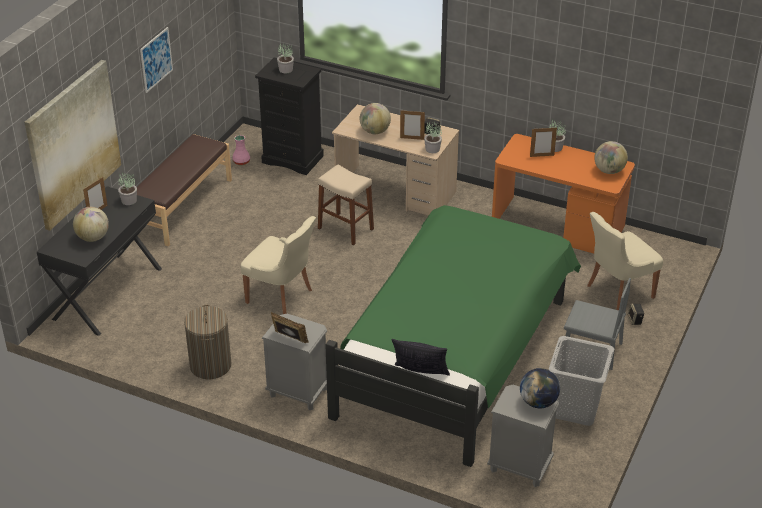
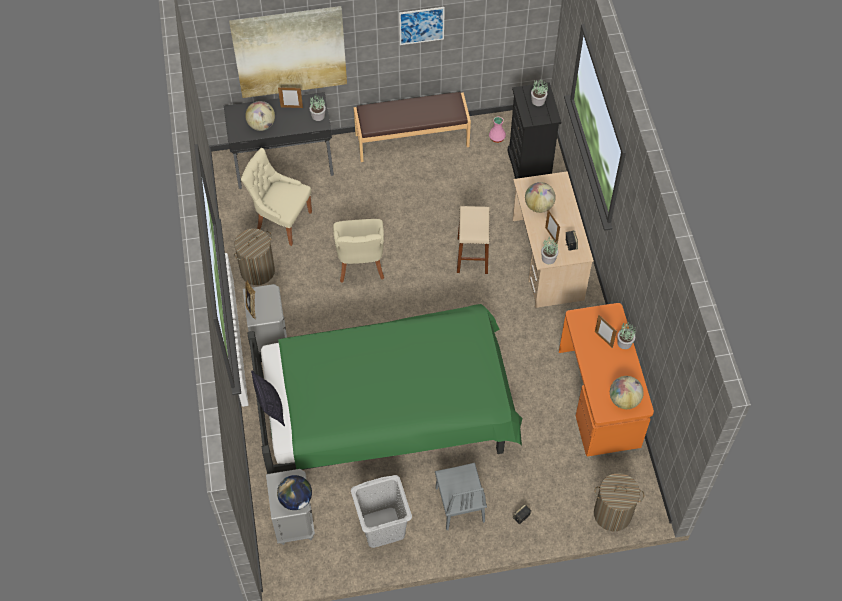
camera: 55 degrees right, 20 degrees up
beige chair [587,212,663,311] -> beige chair moved to [241,148,312,246]
none -> laundry basket [594,473,644,531]

